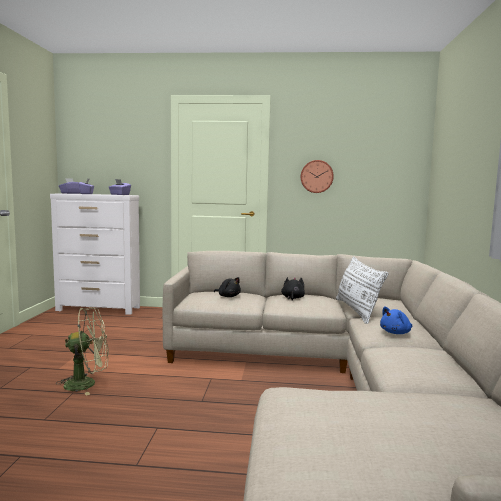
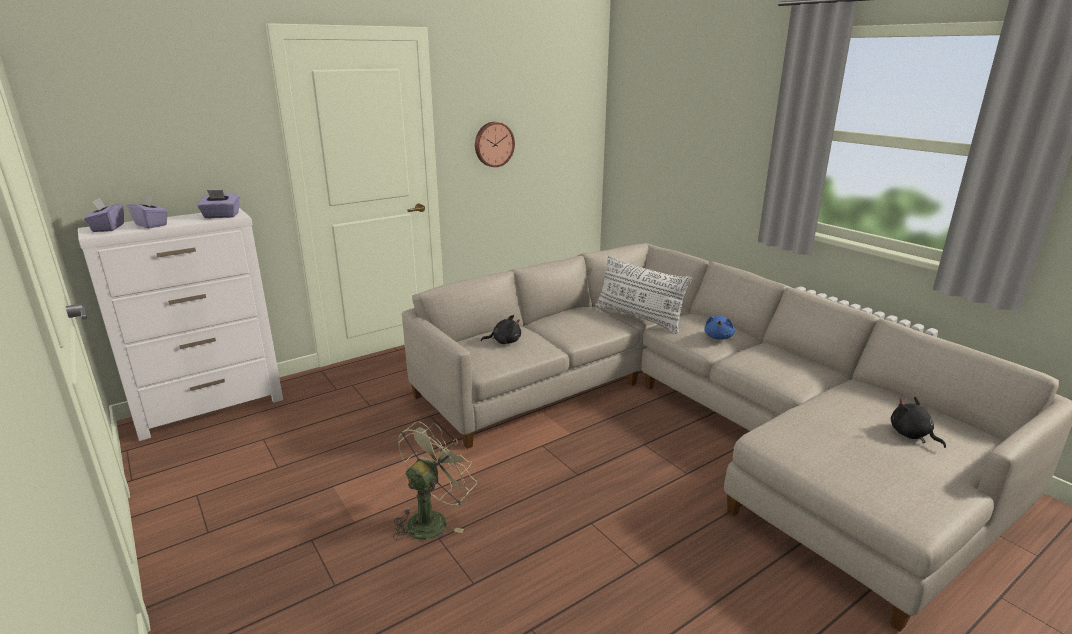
camera: 40 degrees left, 15 degrees up
black plush toy [281,277,305,301] -> black plush toy moved to [891,397,946,448]

